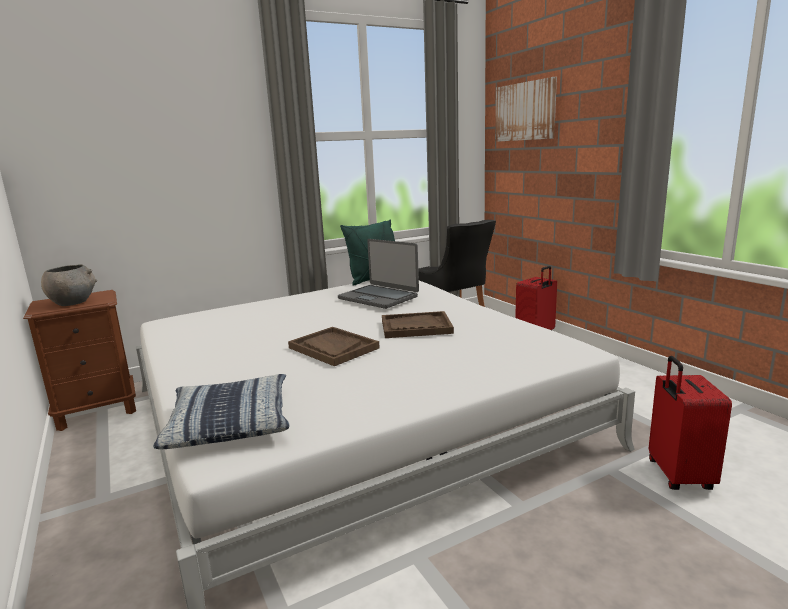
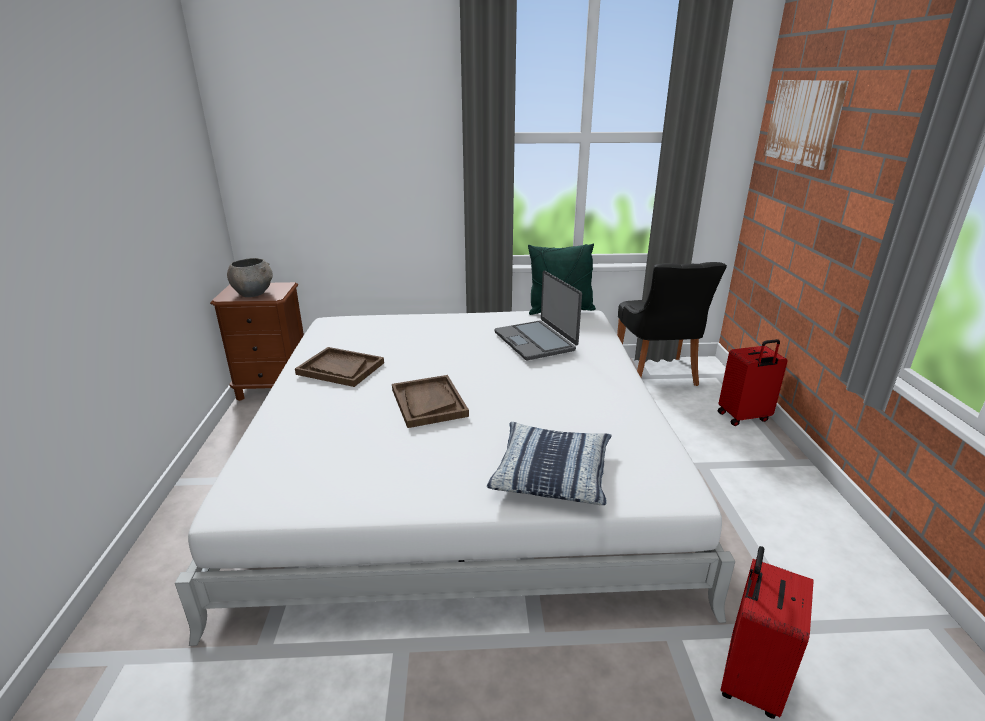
camera: 25 degrees right, 10 degrees up
pillow [153,374,290,449] -> pillow moved to [487,422,612,505]
brown tray [382,311,454,338] -> brown tray moved to [295,347,384,387]

